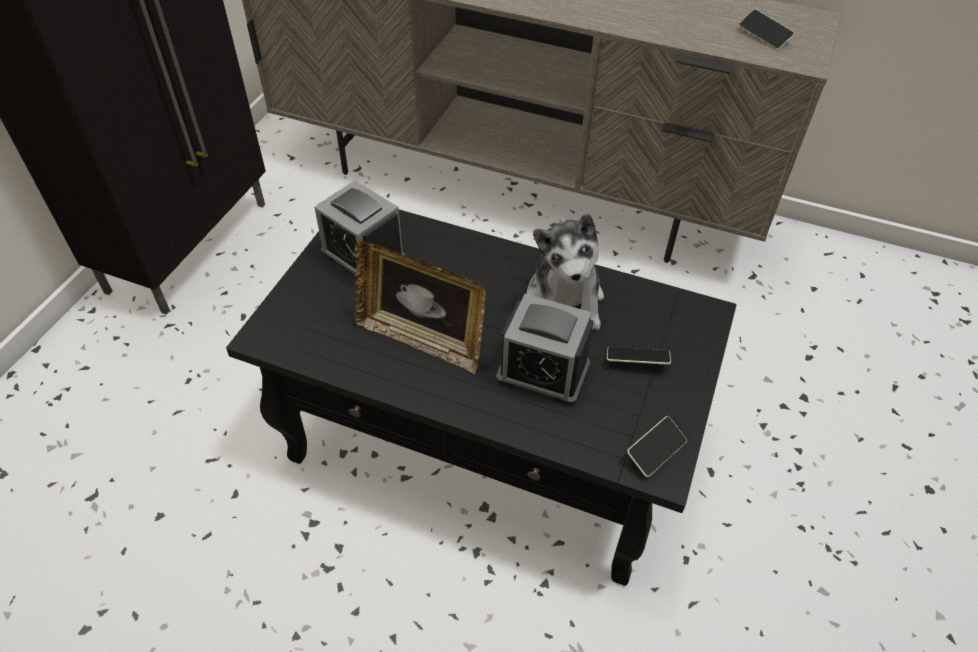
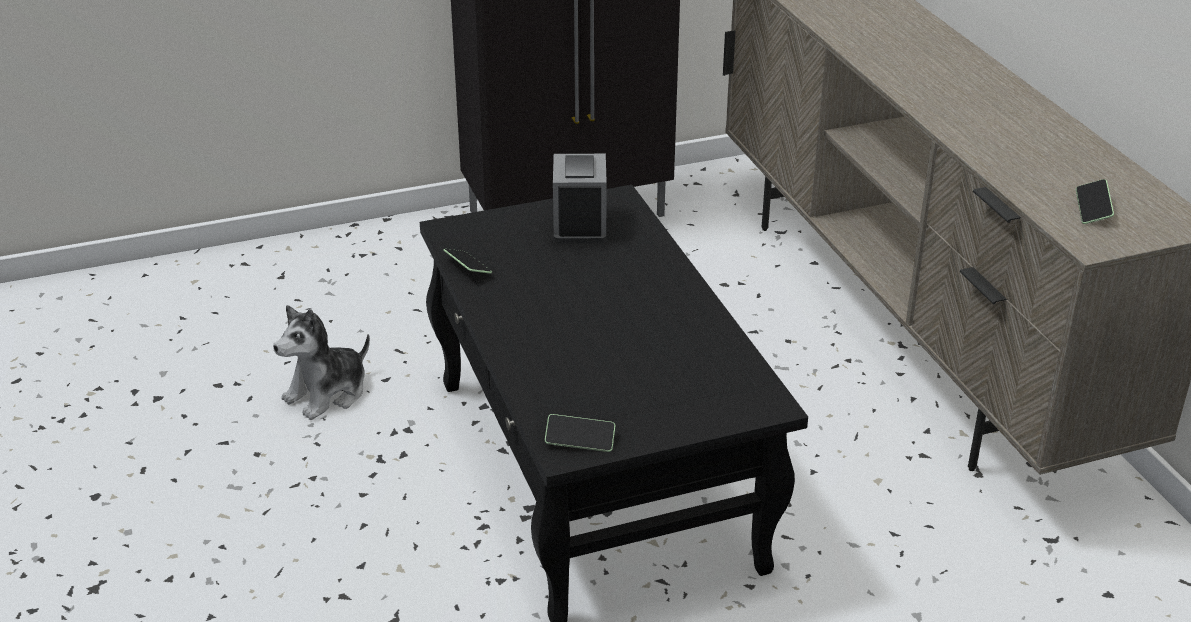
camera: 50 degrees right, 15 degrees down
picture frame [354,241,486,374] -> none
alarm clock [496,294,594,406] -> none
plush toy [527,213,604,330] -> plush toy moved to [273,305,370,420]
phone [607,347,671,365] -> phone moved to [443,249,492,274]

